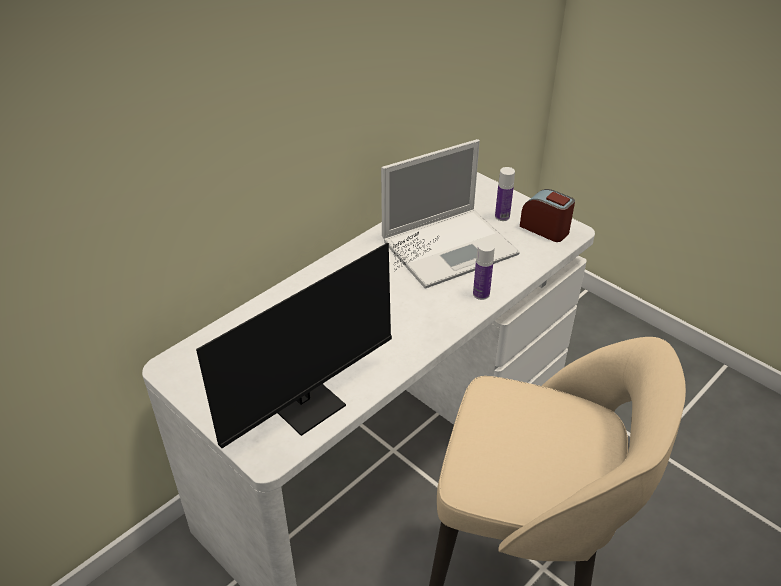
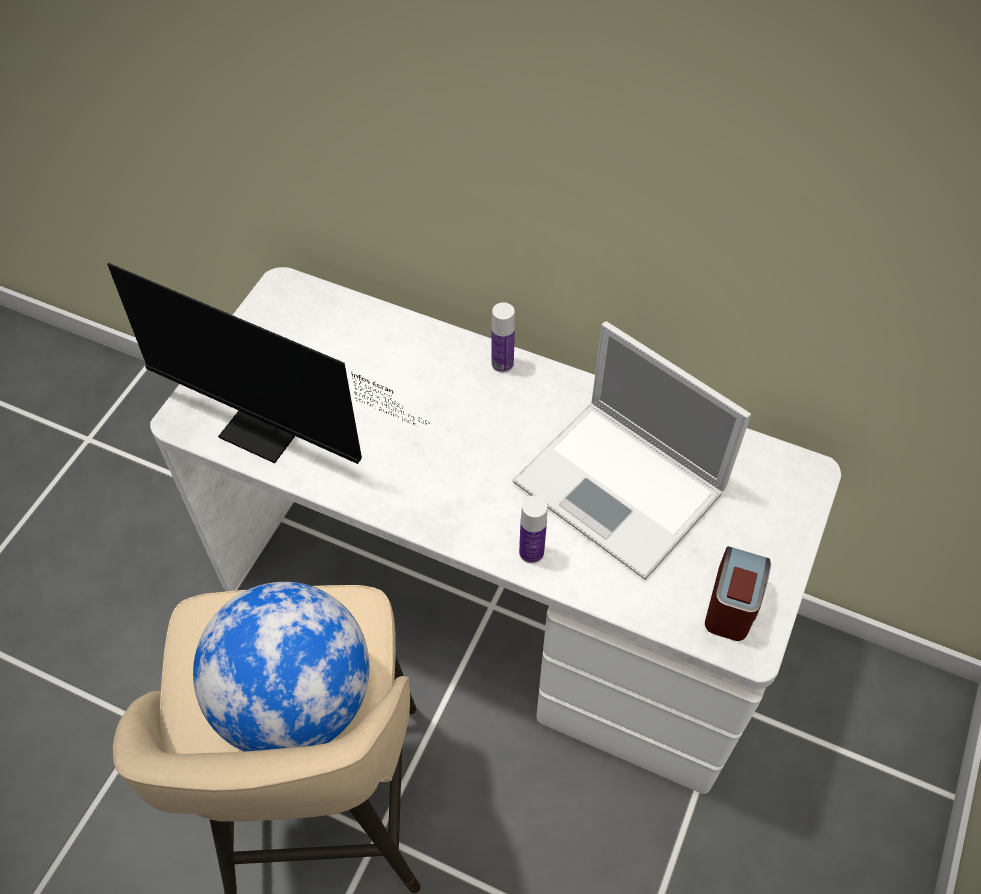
camera: 70 degrees right, 15 degrees up
bottle [495,167,515,221] -> bottle moved to [492,302,515,373]
none -> globe [193,582,369,752]

